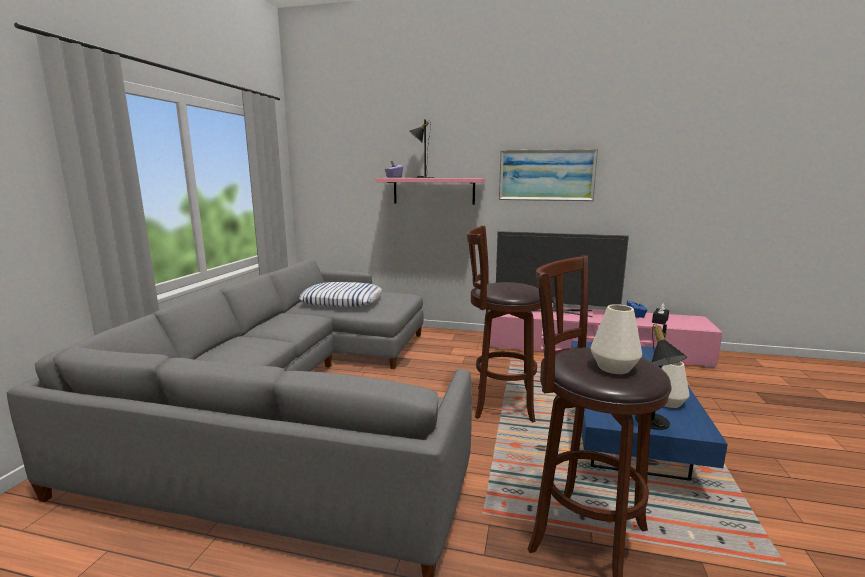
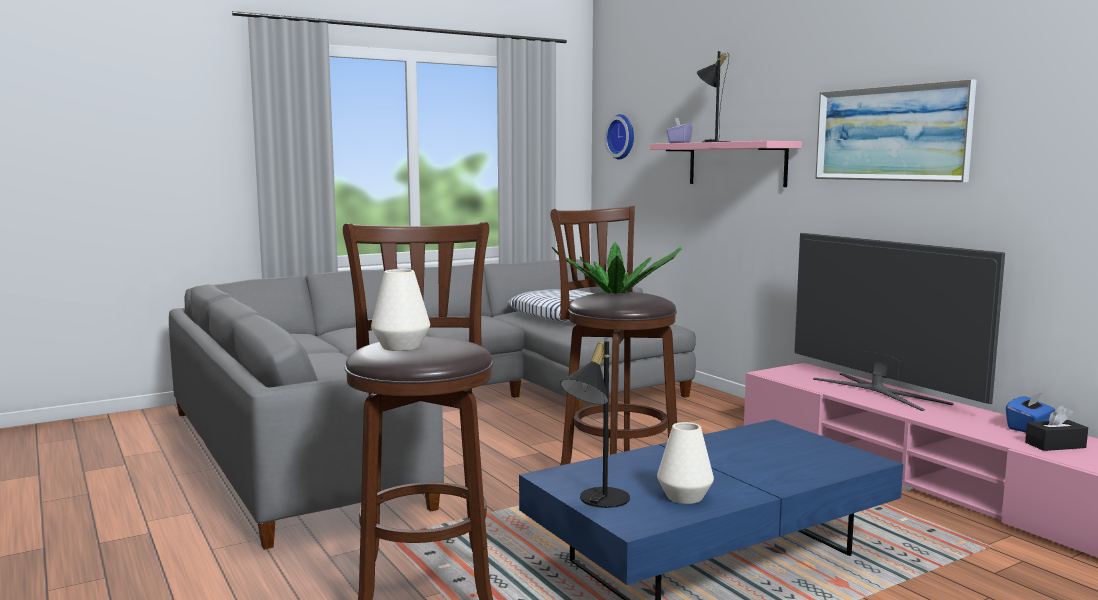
camera: 45 degrees right, 5 degrees down
none -> potted plant [552,242,682,294]
none -> wall clock [605,114,634,160]

